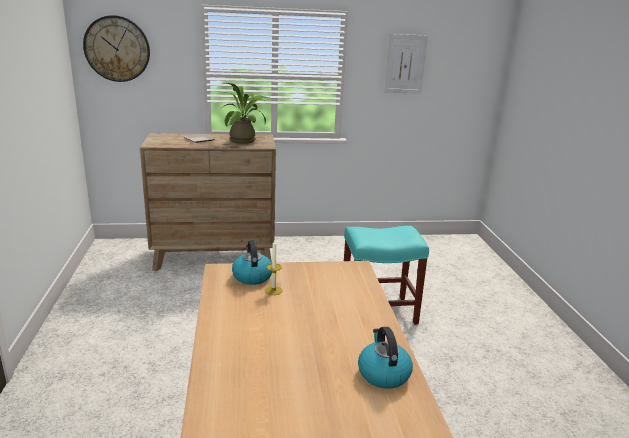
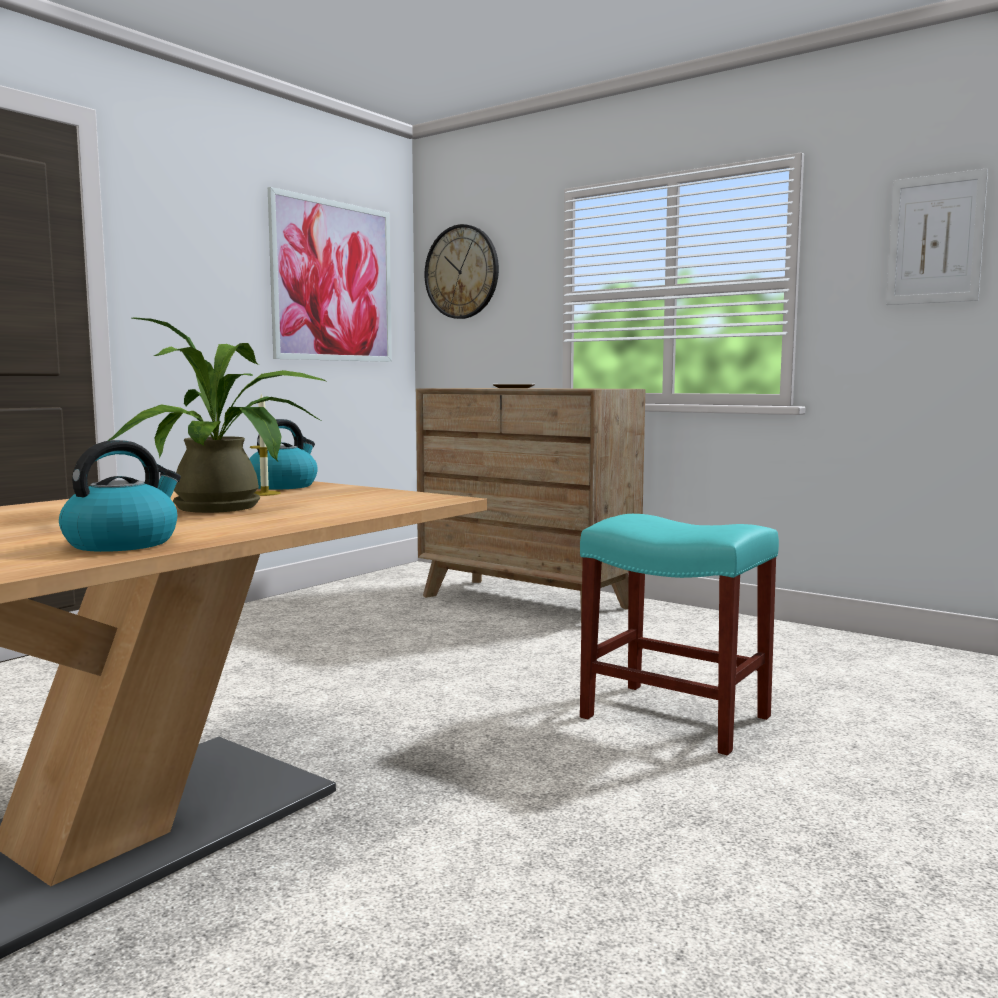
camera: 45 degrees right, 15 degrees down
potted plant [223,83,269,144] -> potted plant moved to [107,318,328,513]
none -> picture [268,187,392,362]

